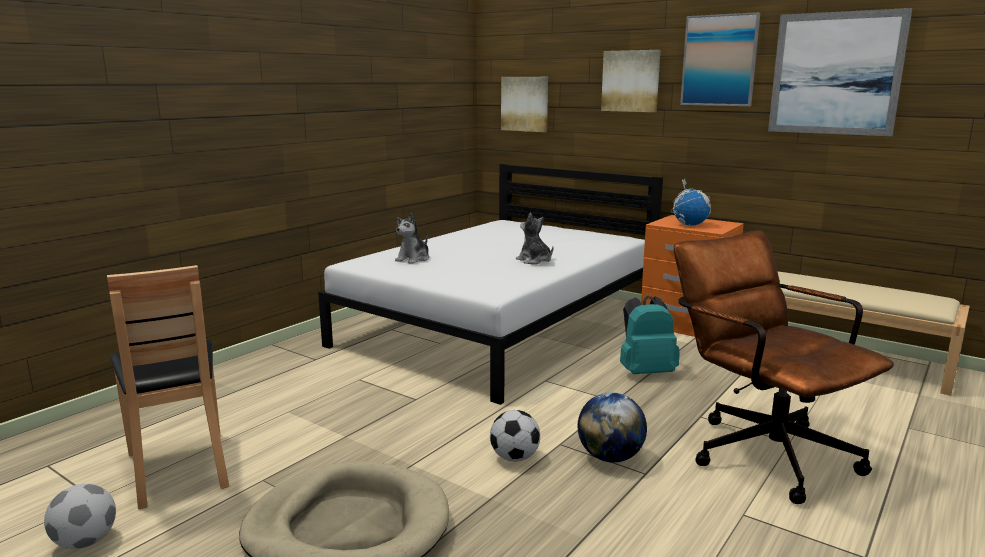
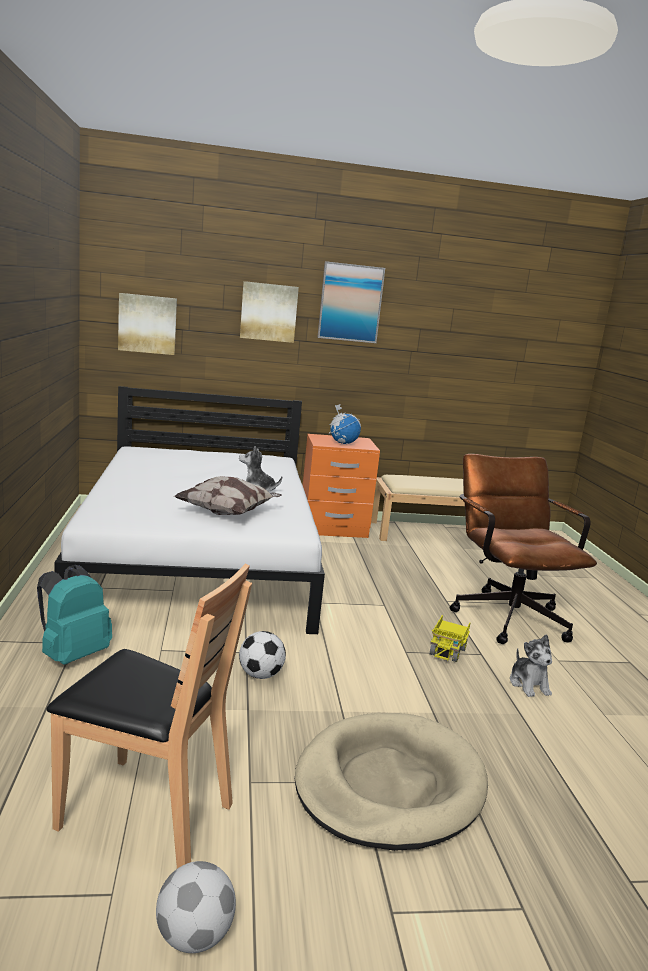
camera: 45 degrees left, 0 degrees up
plush toy [395,213,429,264] -> plush toy moved to [510,634,552,697]
football [490,410,540,462] -> football moved to [239,631,286,679]
globe [578,392,647,463] -> toy truck [430,615,470,662]
turquoise backpack [620,295,680,374] -> turquoise backpack moved to [37,565,112,665]
brown office chair [674,230,894,504] -> brown office chair turned 60 degrees clockwise [450,454,597,644]
picture [768,8,912,136] -> none
none -> pillow [174,476,282,515]

